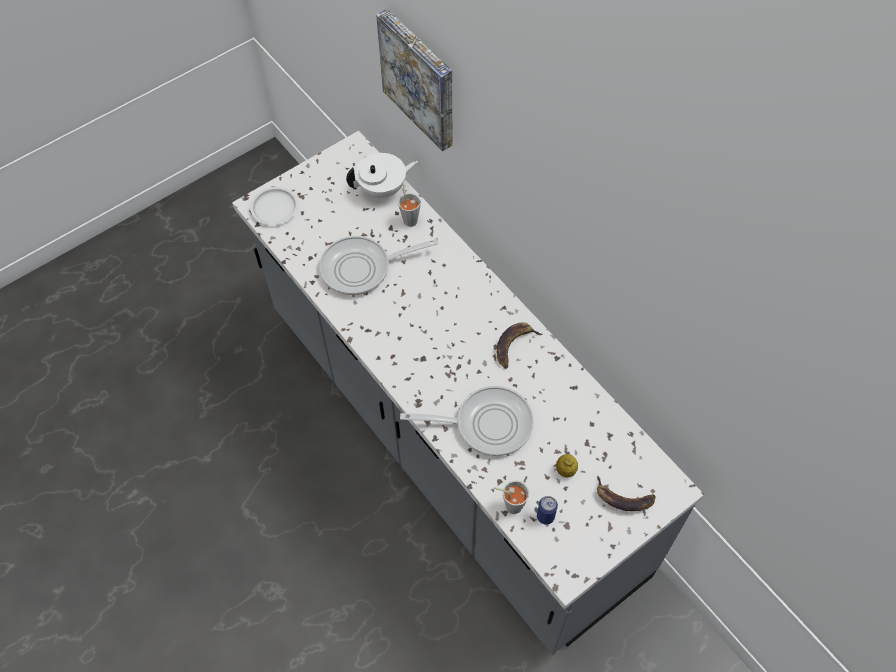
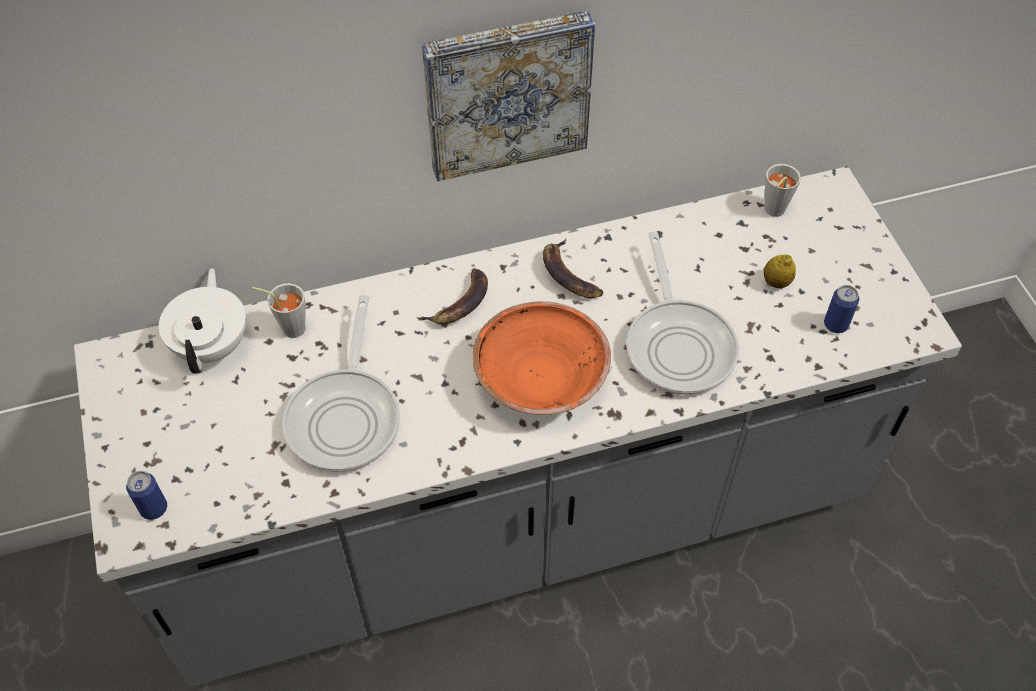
camera: 70 degrees left, 5 degrees down
white plate [250,187,298,225] -> can [126,471,167,520]
picture [376,9,452,151] -> picture moved to [422,11,595,181]
frying pan [400,386,534,456] -> frying pan turned 150 degrees clockwise [626,232,739,395]
grey cup [494,480,529,514] -> grey cup moved to [764,164,801,217]
banana [597,475,656,511] -> banana moved to [417,268,488,324]
none -> orange bowl [472,301,611,415]

